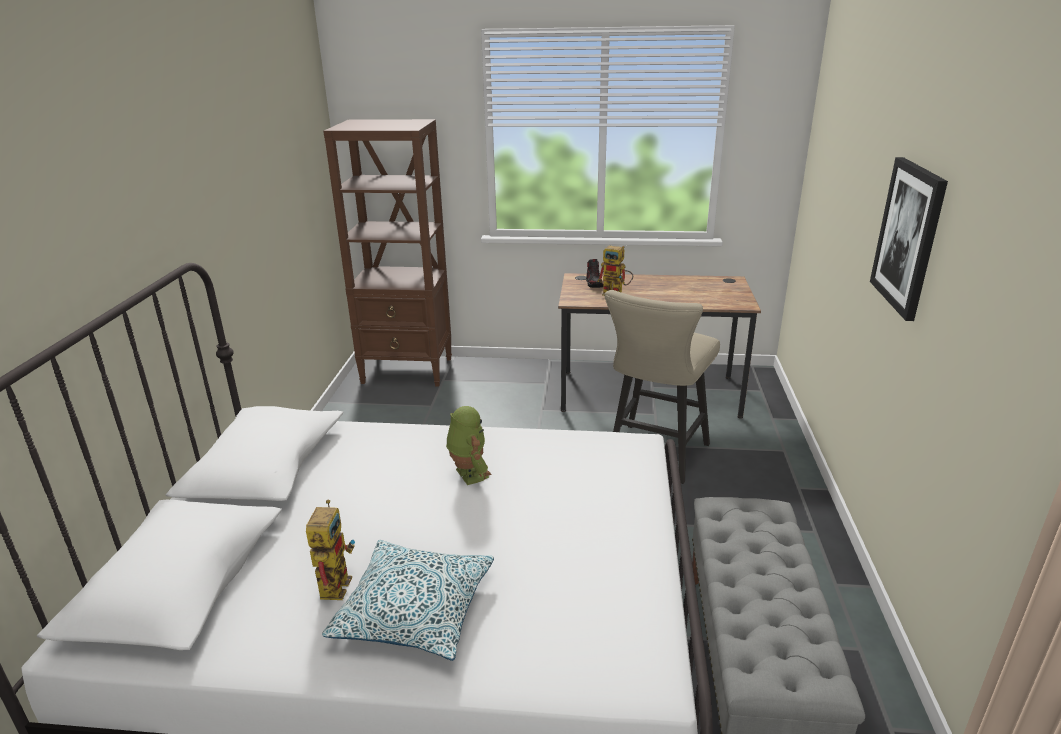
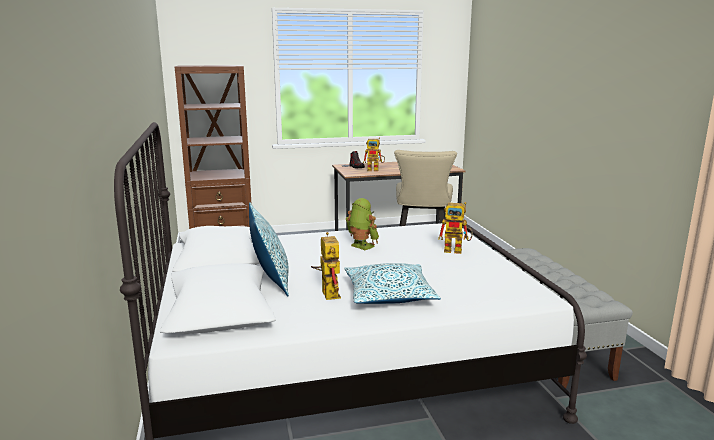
camera: 20 degrees left, 10 degrees down
picture [870,157,948,321] -> none
none -> pillow [249,202,289,297]
none -> toy robot [438,202,473,254]

